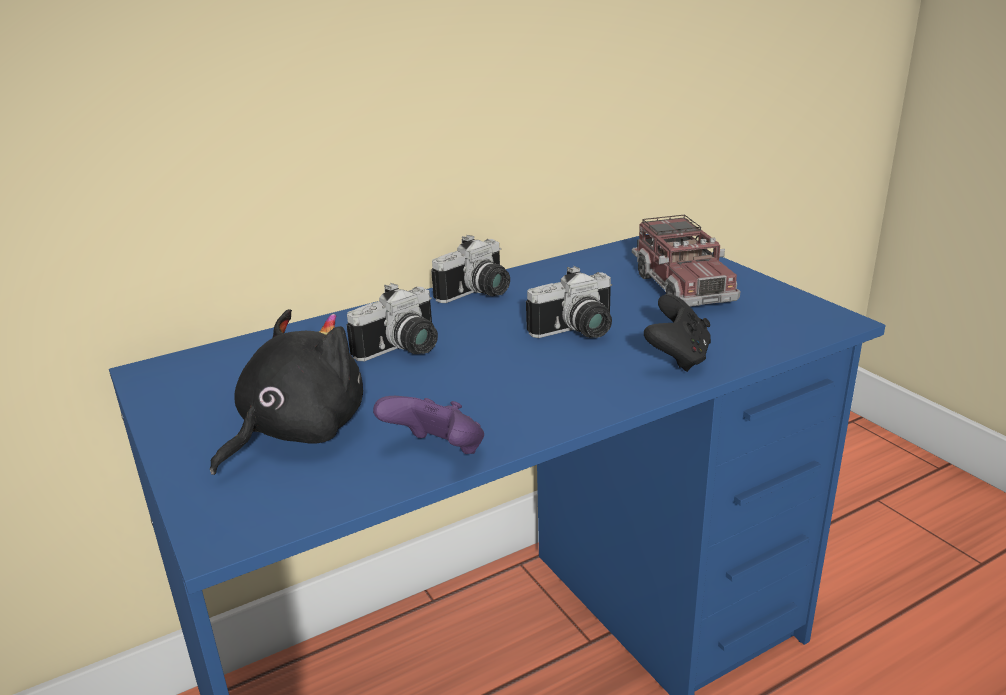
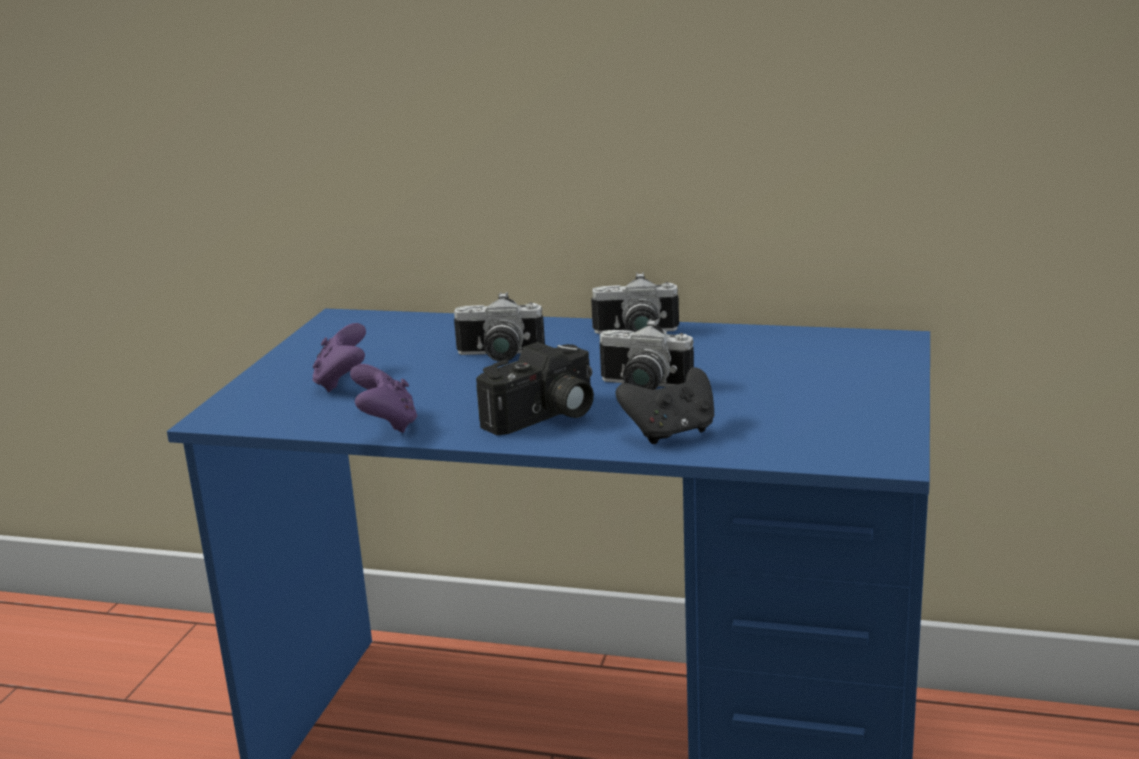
camera: 45 degrees right, 5 degrees down
black plush toy [210,309,363,475] -> purple game controller [312,323,366,392]
toy truck [632,215,740,307] -> none
none -> camera [476,342,594,436]

